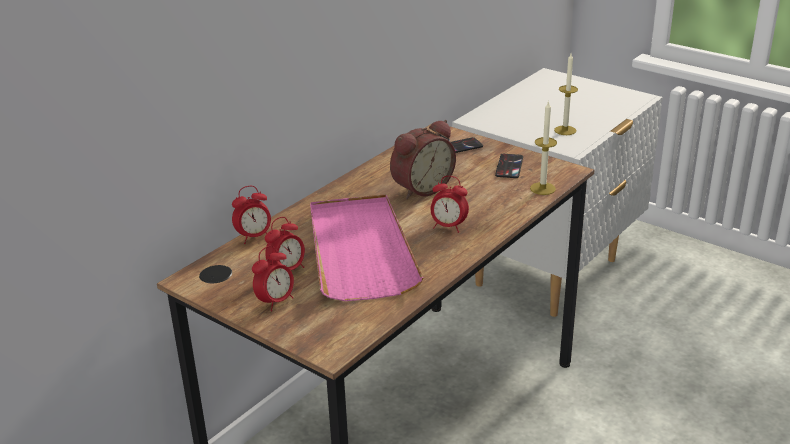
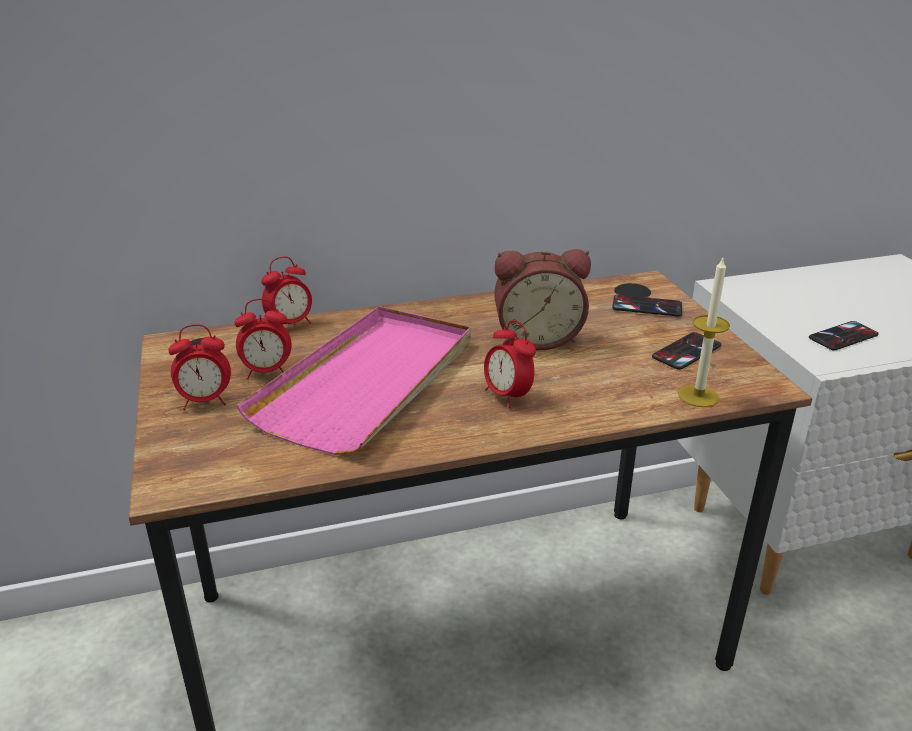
camera: 35 degrees right, 0 degrees up
alarm clock [232,186,271,244] -> alarm clock turned 45 degrees counterclockwise [261,257,312,325]
candle [554,54,578,135] -> phone [809,321,879,351]

